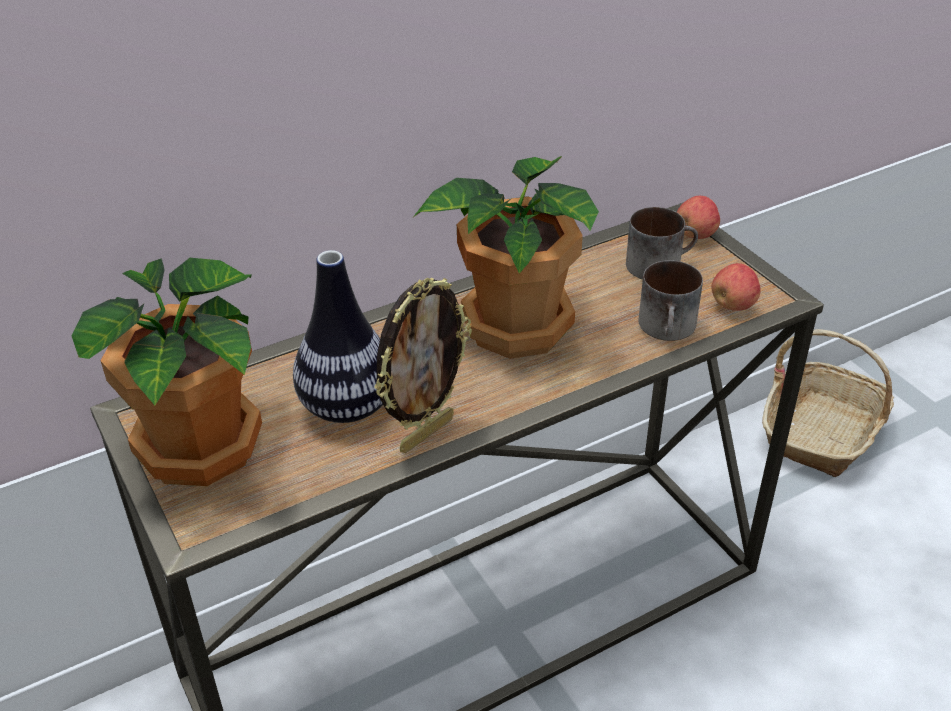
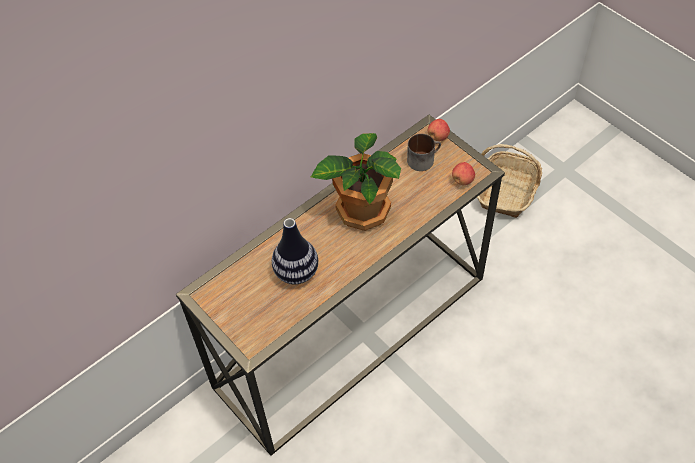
camera: 10 degrees left, 15 degrees up
potted plant [71,258,262,486] -> none
picture frame [374,278,472,453] -> none
mug [638,260,703,341] -> none

